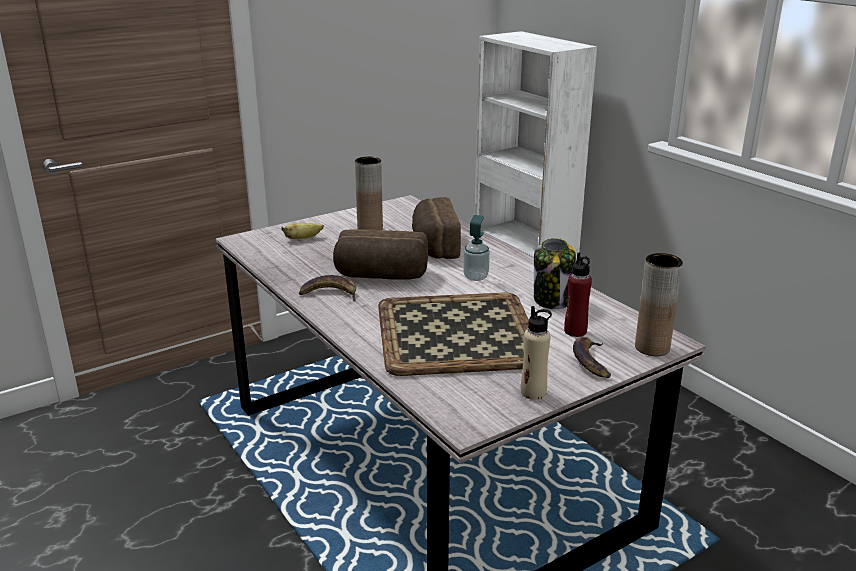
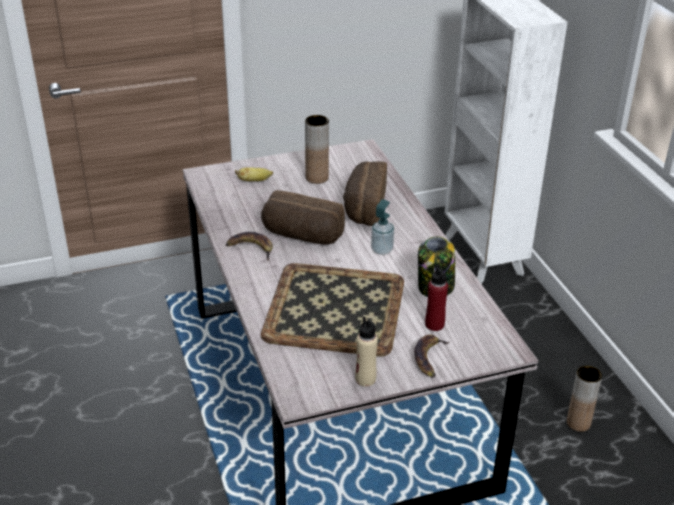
camera: 15 degrees right, 10 degrees up
brown vase [635,253,683,356] -> brown vase moved to [567,366,602,432]

